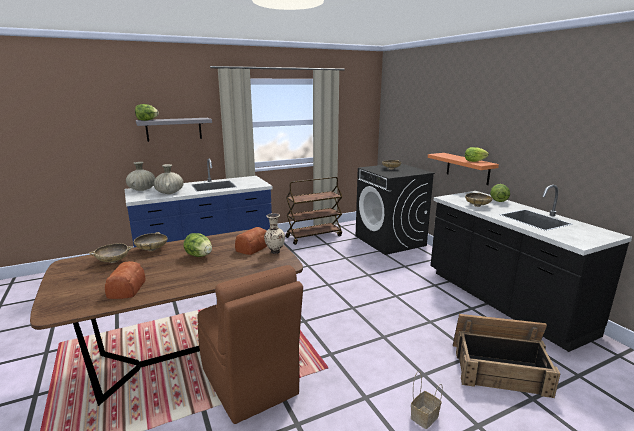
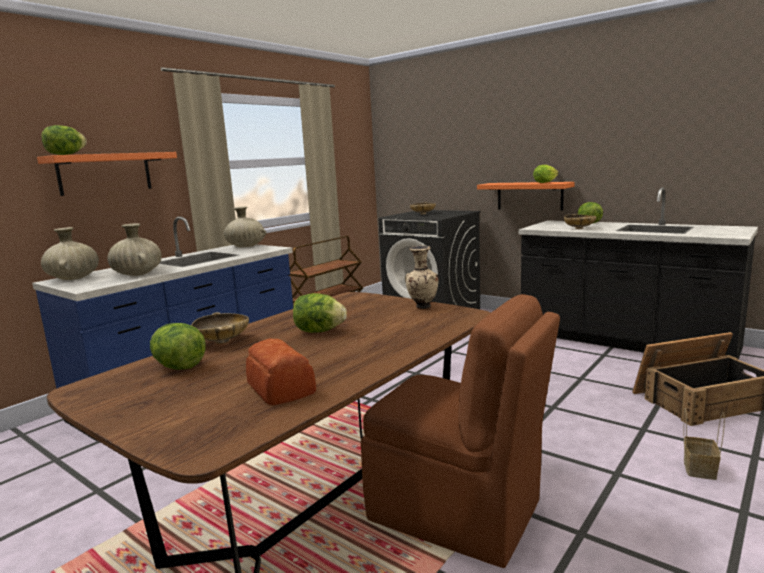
camera: 25 degrees left, 5 degrees down
beige bowl [89,243,133,263] -> lettuce [150,323,206,370]
grey shelf [136,118,212,142] -> orange shelf [37,152,177,196]
bread [235,227,267,255] -> none
none -> beige vase [224,206,266,247]

